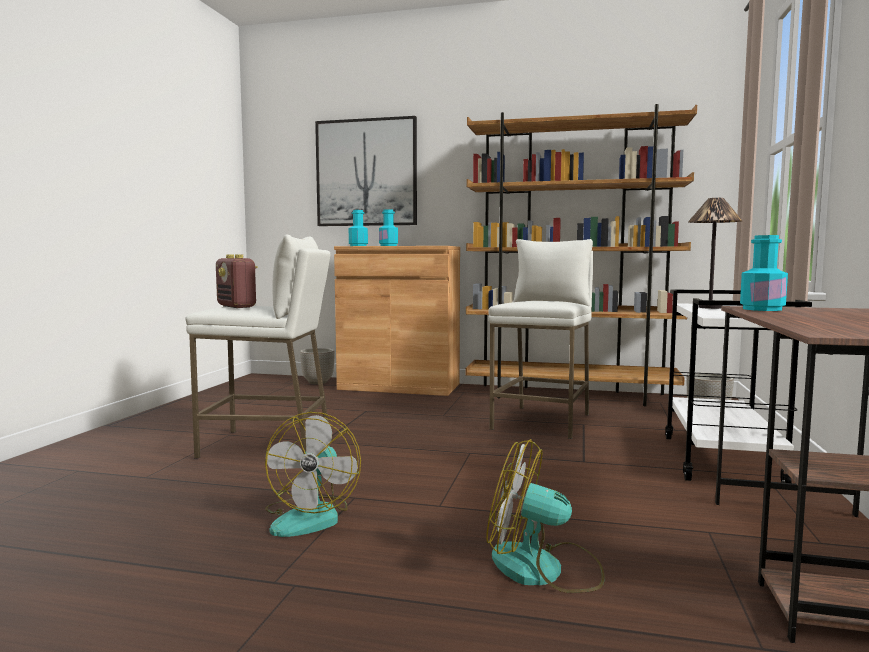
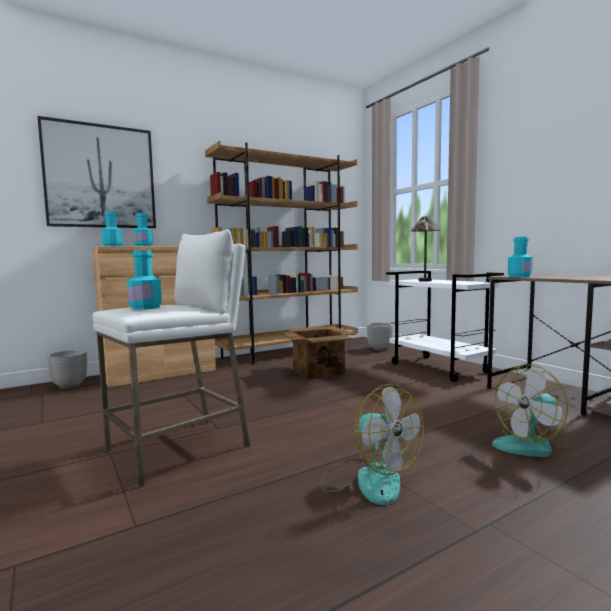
camera: 45 degrees left, 0 degrees up
radio [216,254,258,308] -> turquoise bottle [127,250,162,310]
white stool [488,239,594,439] -> cardboard box [281,326,356,379]

